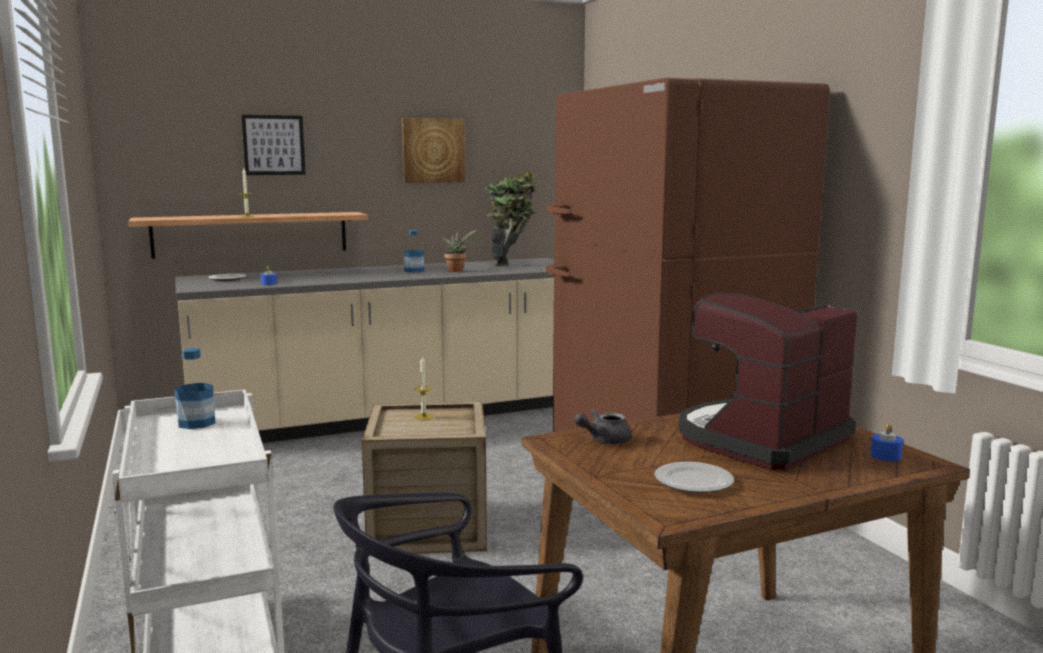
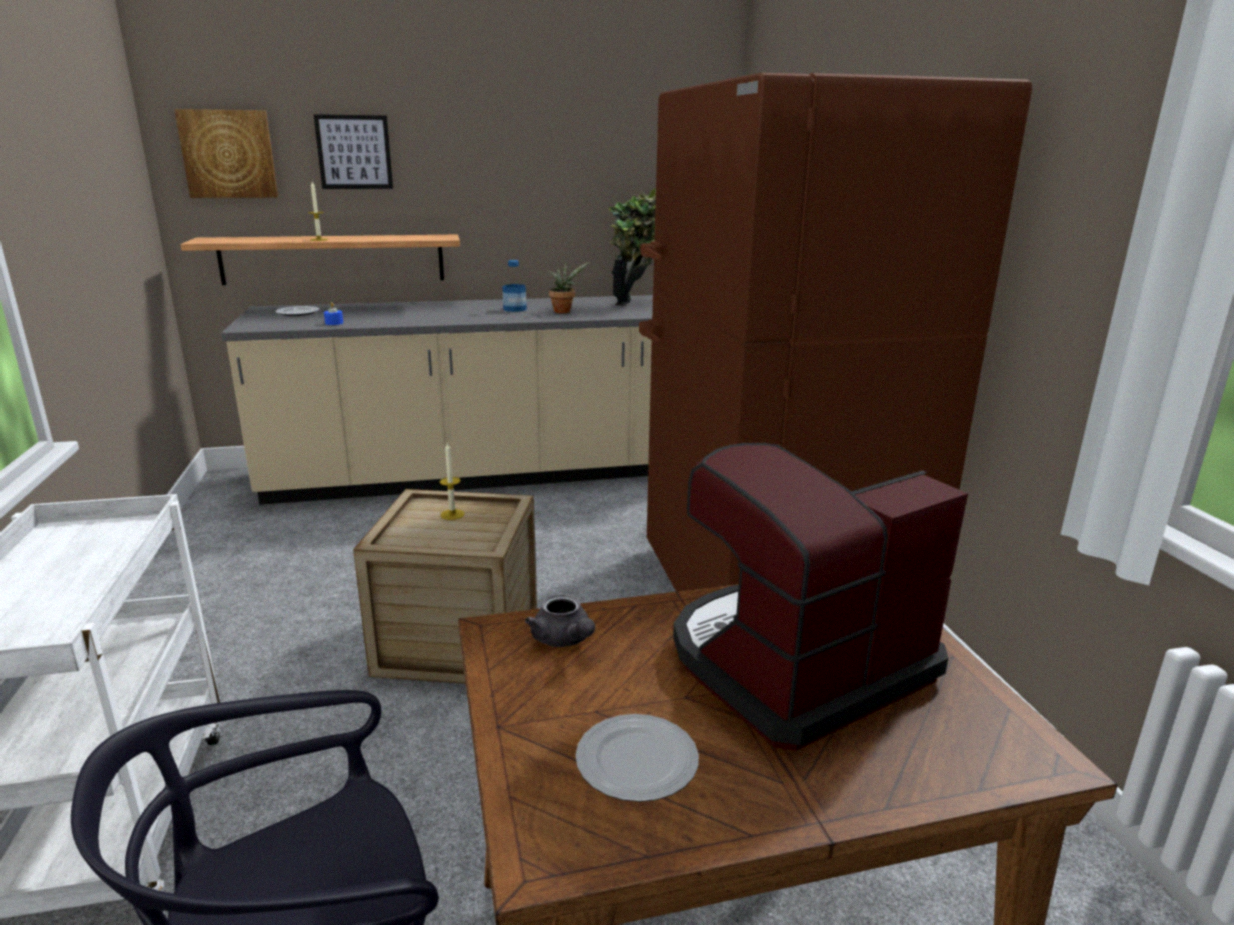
camera: 10 degrees right, 10 degrees up
bottle [174,348,215,429] -> none
picture [402,118,465,183] -> picture moved to [174,109,278,198]
grey teapot [574,409,632,444] -> grey teapot turned 105 degrees counterclockwise [525,594,595,647]
blue candle [870,423,903,461] -> none

